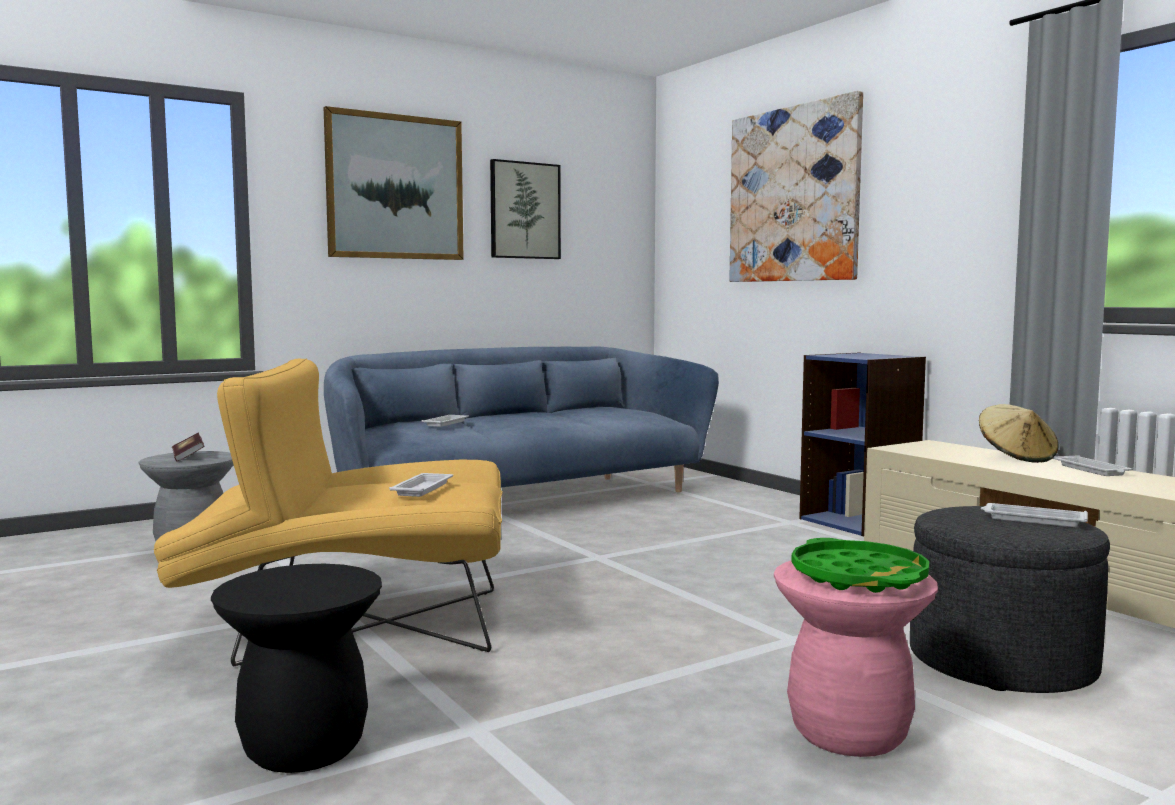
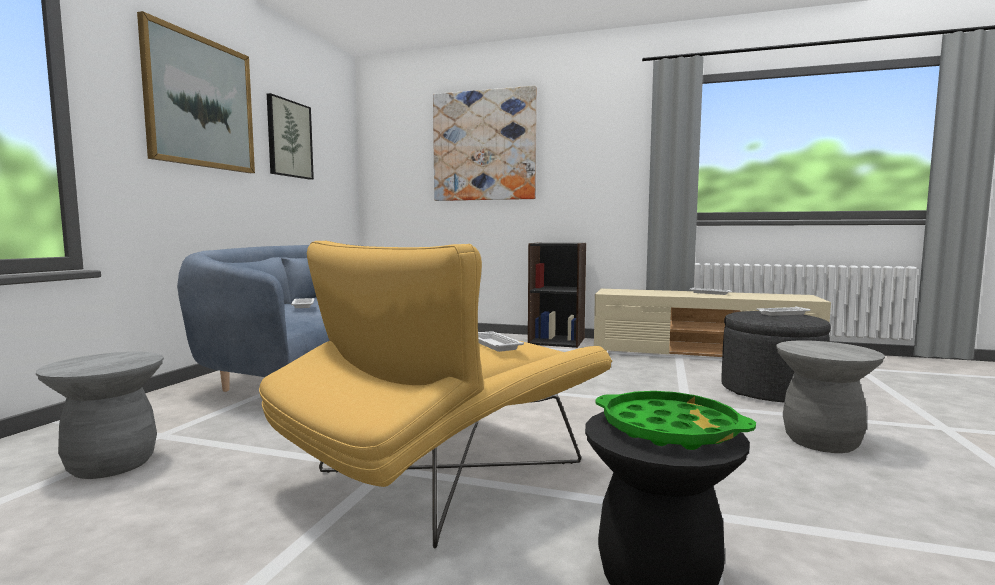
camera: 40 degrees left, 0 degrees up
book [172,433,205,462] -> none
pink stool [774,561,938,757] -> grey stool [777,340,885,453]
green tray [791,538,929,593] -> green tray moved to [595,391,756,450]
blue bookcase [799,353,926,537] -> black bookcase [528,242,586,348]
beige hat [979,404,1059,463] -> none

